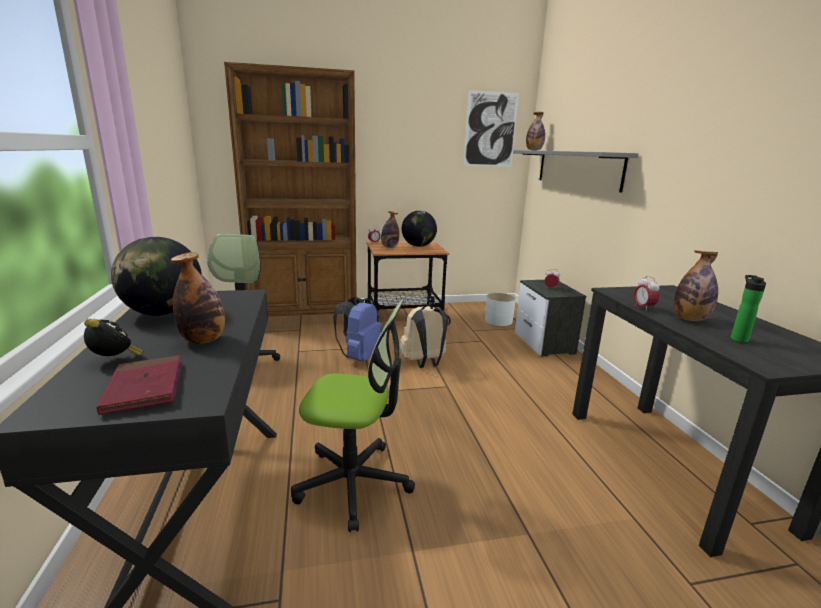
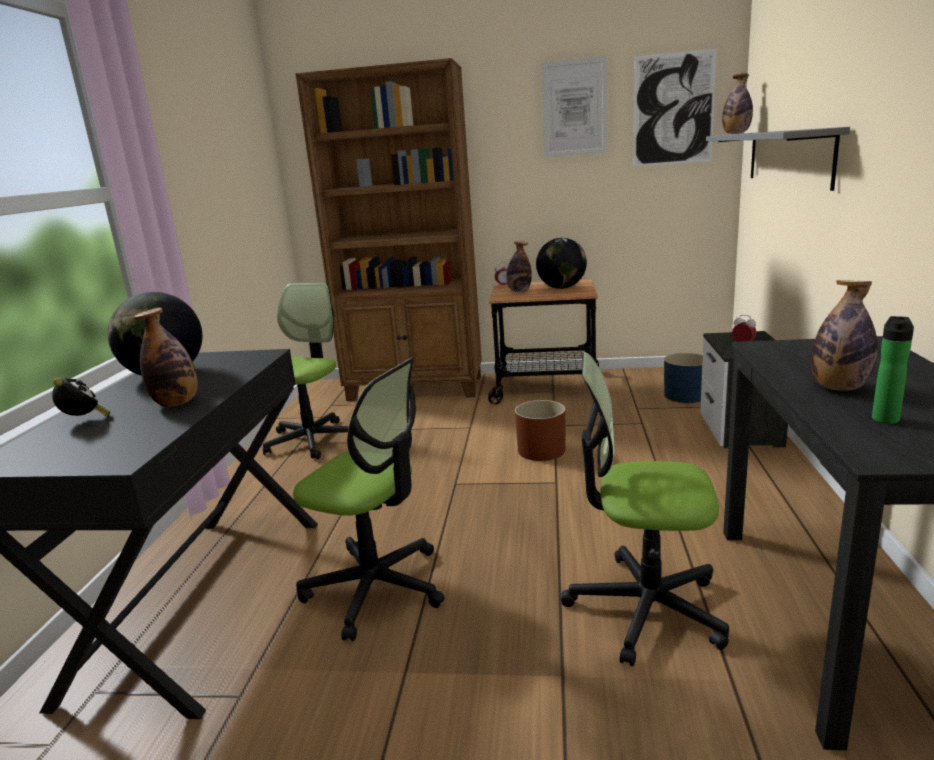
camera: 20 degrees right, 0 degrees up
red book [96,355,182,415] -> none
blue backpack [333,297,382,362] -> none
beige backpack [400,304,448,368] -> brown planter [515,400,566,461]
white planter [485,293,516,326] -> blue planter [664,353,703,403]
alarm clock [634,276,659,311] -> none
none -> picture [541,56,608,158]
none -> office chair [561,352,729,666]

